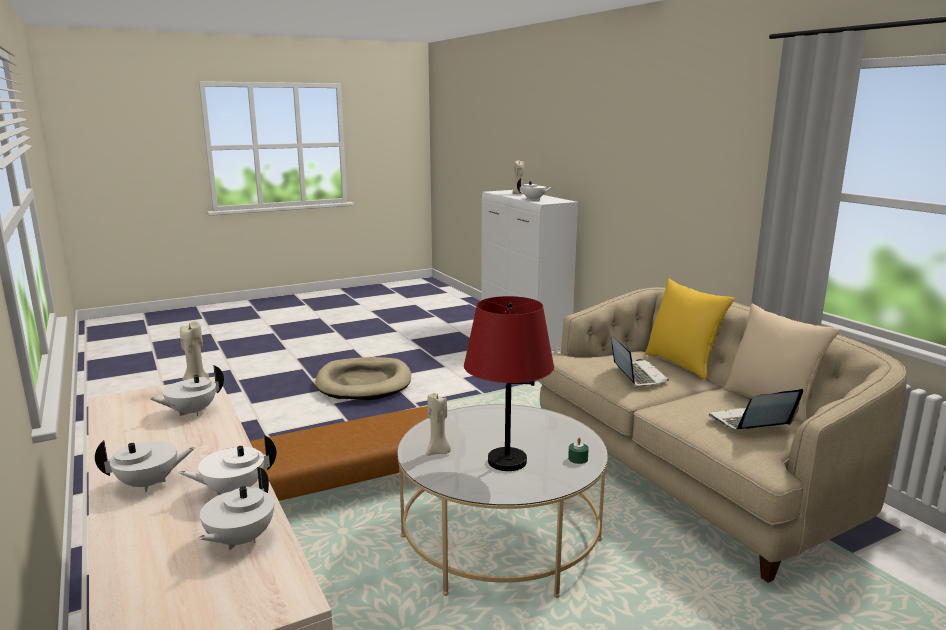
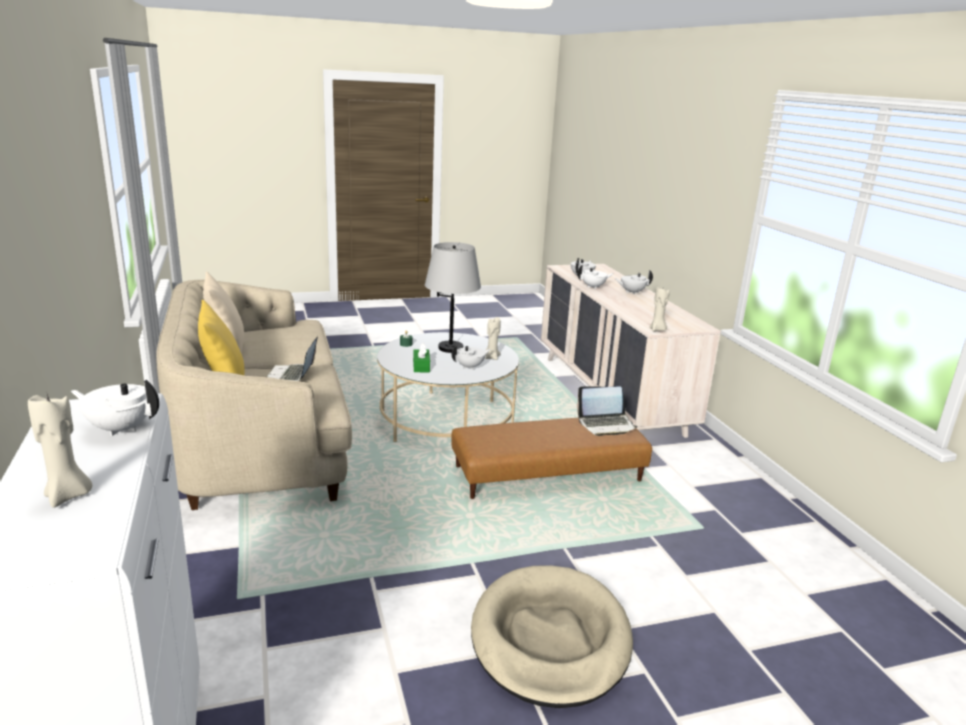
camera: 170 degrees left, 5 degrees up
white teapot [149,365,224,416] -> white teapot moved to [452,344,491,370]
red table lamp [464,296,554,471] -> grey table lamp [425,242,481,353]
laptop [709,389,803,429] -> laptop moved to [577,386,638,436]
none -> green tissue box [413,343,430,372]

